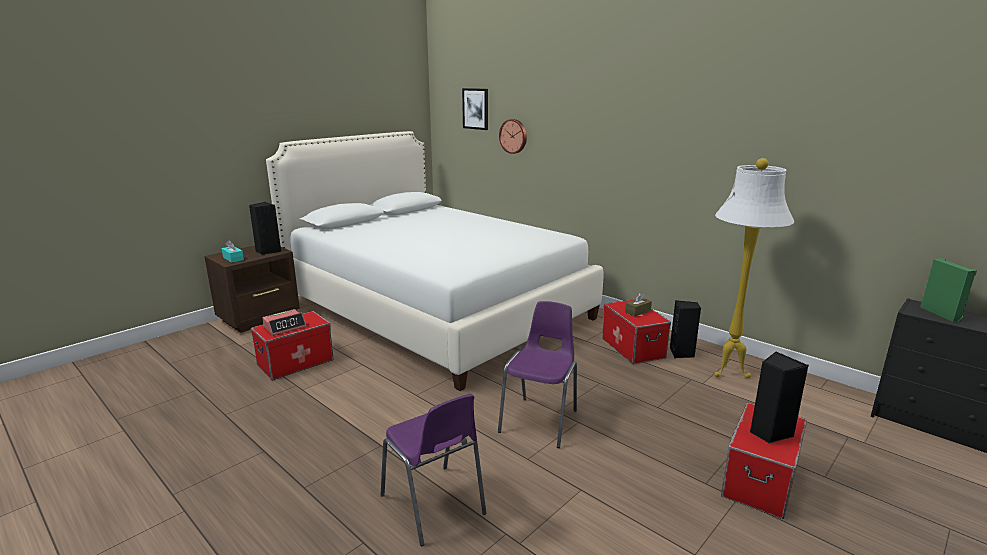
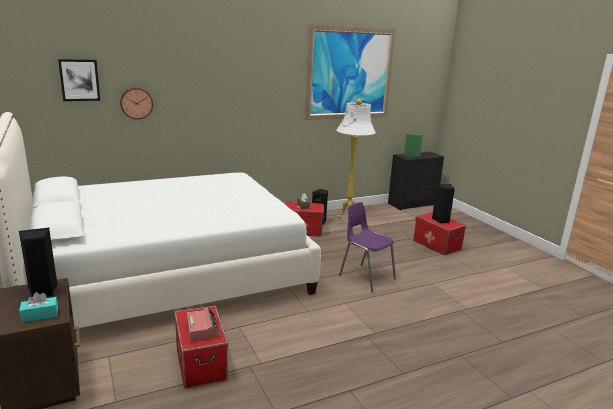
camera: 70 degrees left, 0 degrees up
purple chair [381,394,486,546] -> none
none -> picture [305,25,395,120]

